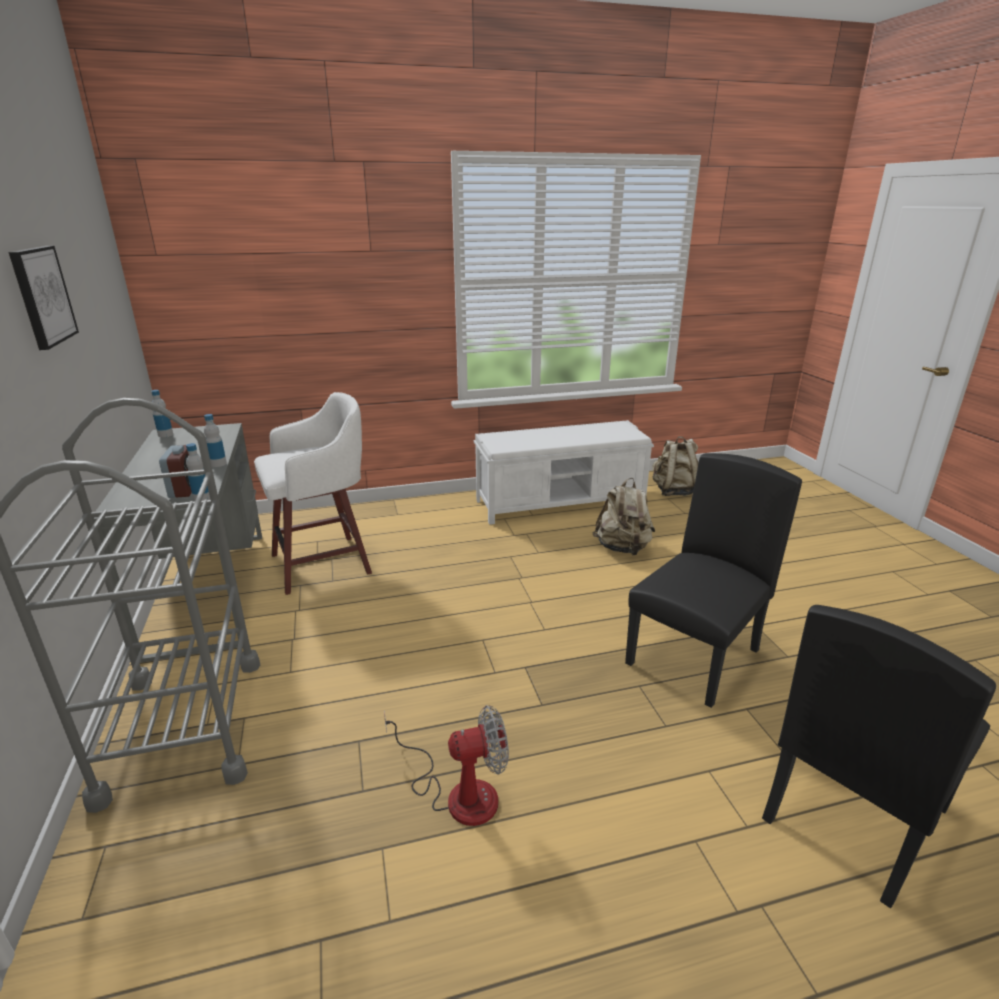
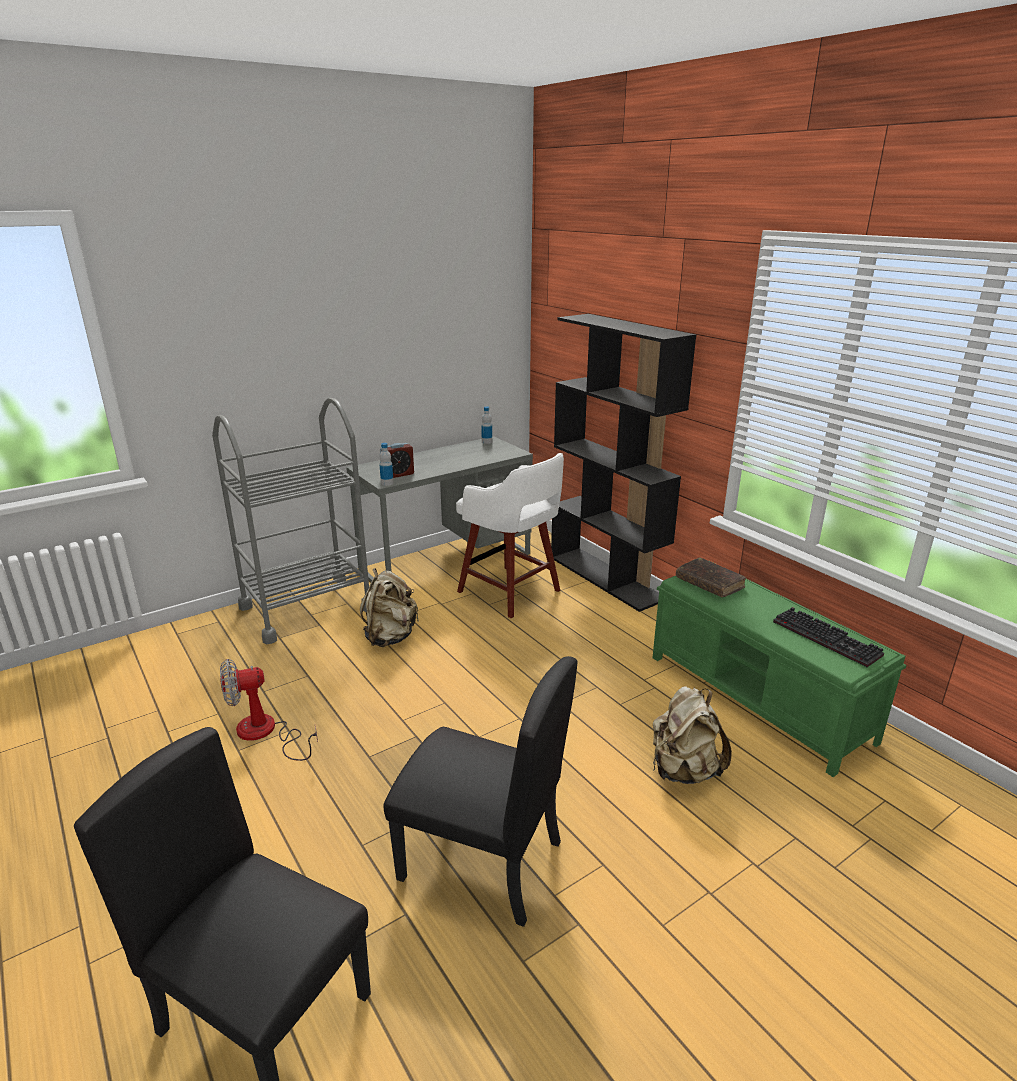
camera: 70 degrees right, 0 degrees up
picture [8,246,79,350] -> none
bottle [204,414,227,467] -> none
fan [384,705,509,826] -> fan turned 105 degrees clockwise [220,659,318,761]
white bench [474,420,654,525] -> green bench [652,561,906,777]
beige backpack [652,436,698,496] -> beige backpack moved to [360,568,419,647]
none -> black bookcase [551,314,696,612]
none -> brown book [676,557,746,597]
none -> keyboard [773,607,884,667]

